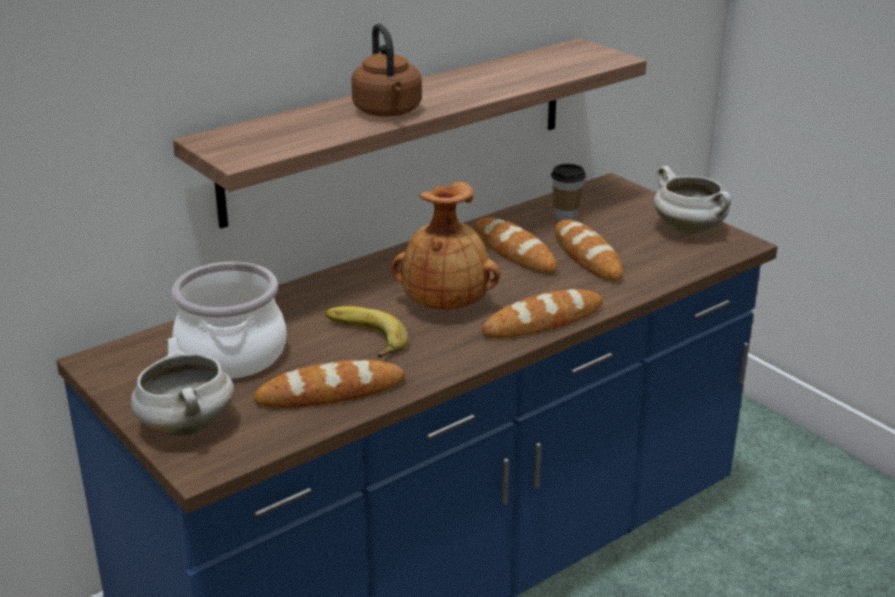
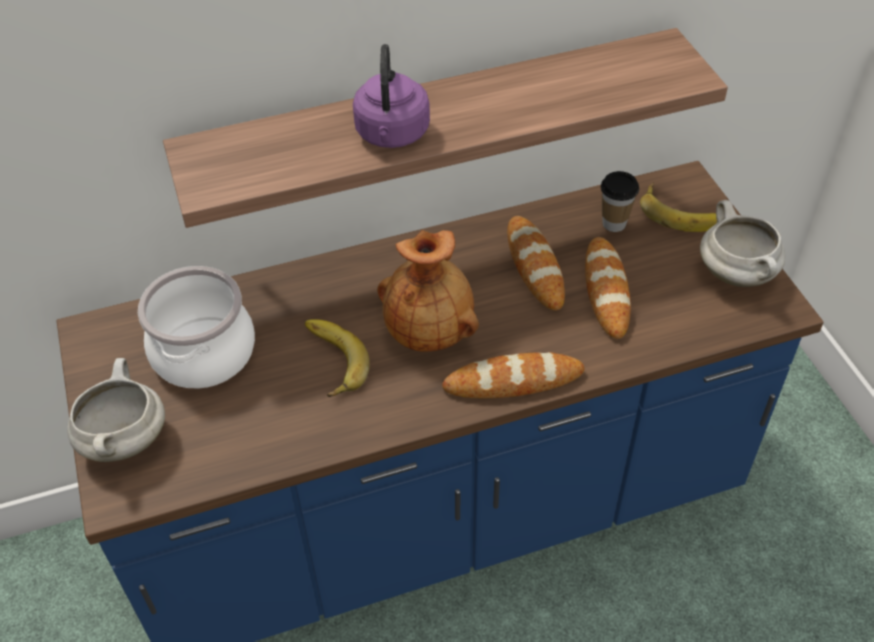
camera: 20 degrees right, 20 degrees up
bread [254,360,405,408] -> none
brown kettle [351,23,422,117] -> purple kettle [353,44,430,148]
none -> banana [640,182,717,232]

